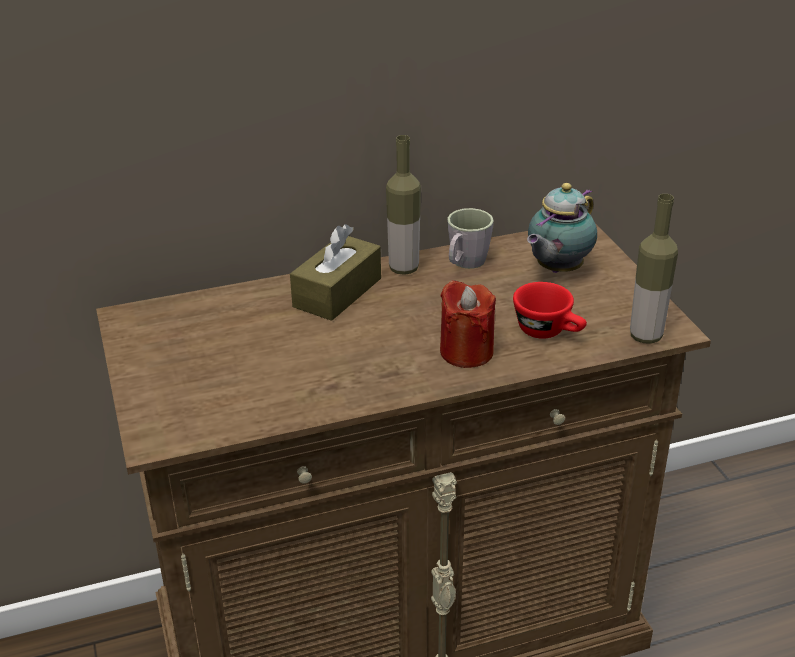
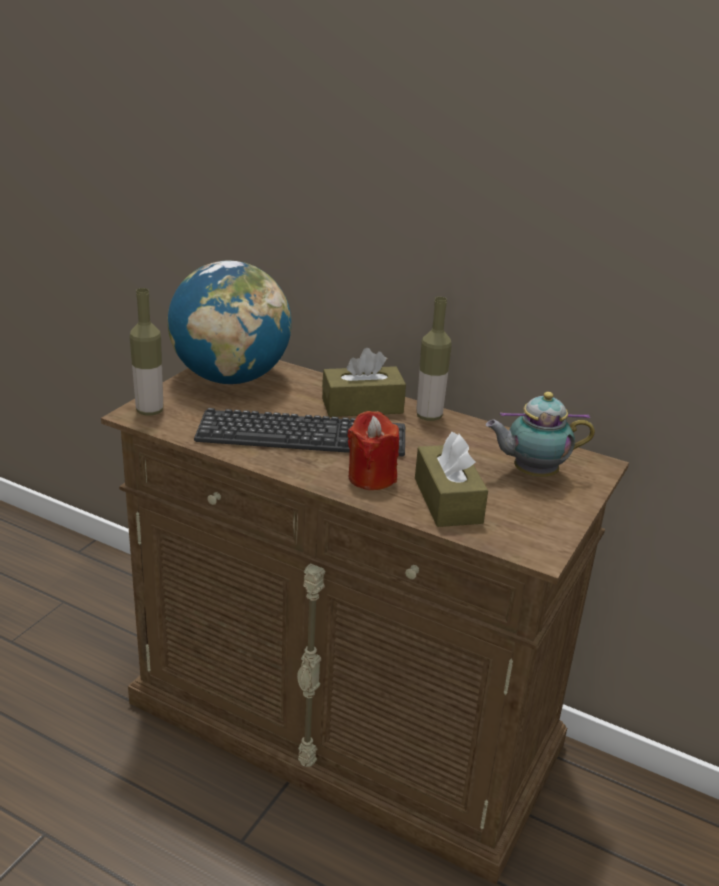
camera: 45 degrees right, 5 degrees down
grey mug [447,208,494,269] -> none
red cup [513,282,587,339] -> brown tissue box [415,432,488,527]
bottle [630,194,678,344] -> bottle moved to [130,288,163,416]
none -> globe [168,260,292,384]
none -> keyboard [194,408,405,456]

